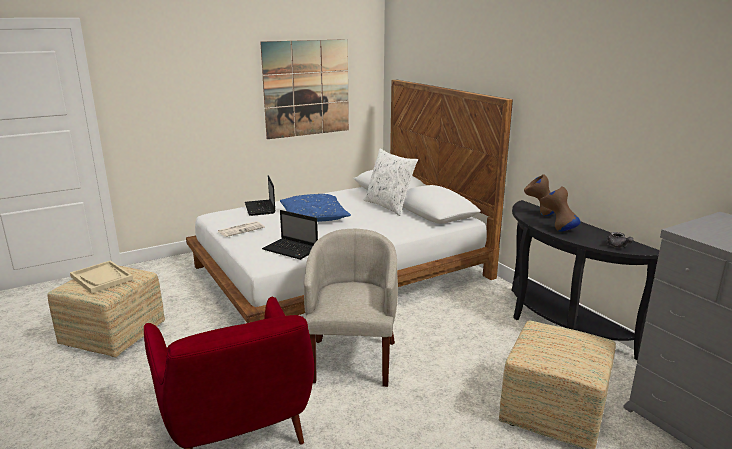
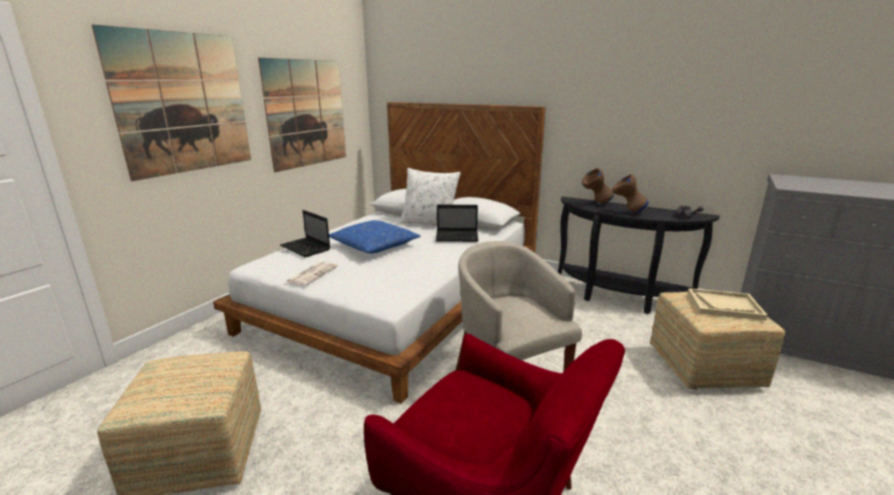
camera: 30 degrees left, 0 degrees up
beige tray [70,261,133,294] -> beige tray moved to [688,288,768,321]
laptop [262,210,318,260] -> laptop moved to [436,205,478,242]
none -> picture [92,24,251,181]

